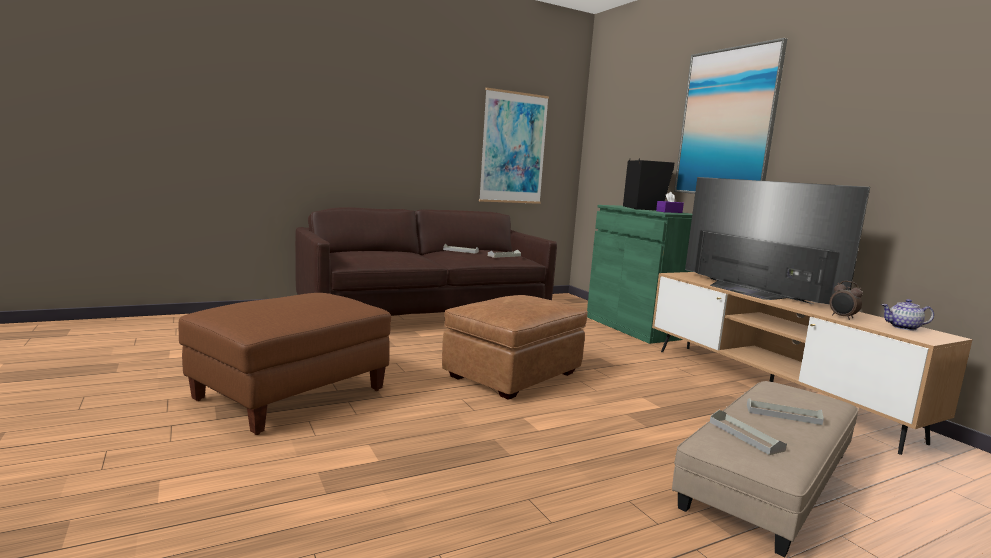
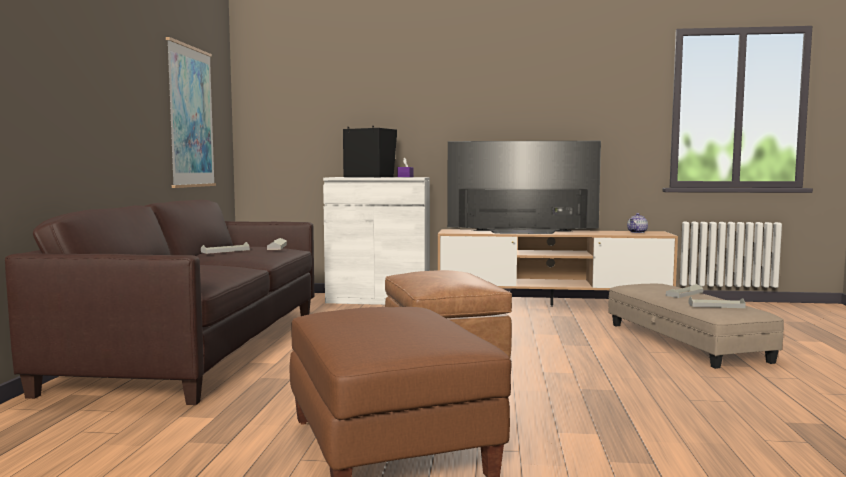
camera: 55 degrees left, 5 degrees down
green cabinet [587,205,692,344] -> white cabinet [323,177,430,305]
picture [674,38,787,194] -> none
alarm clock [830,281,863,320] -> none

